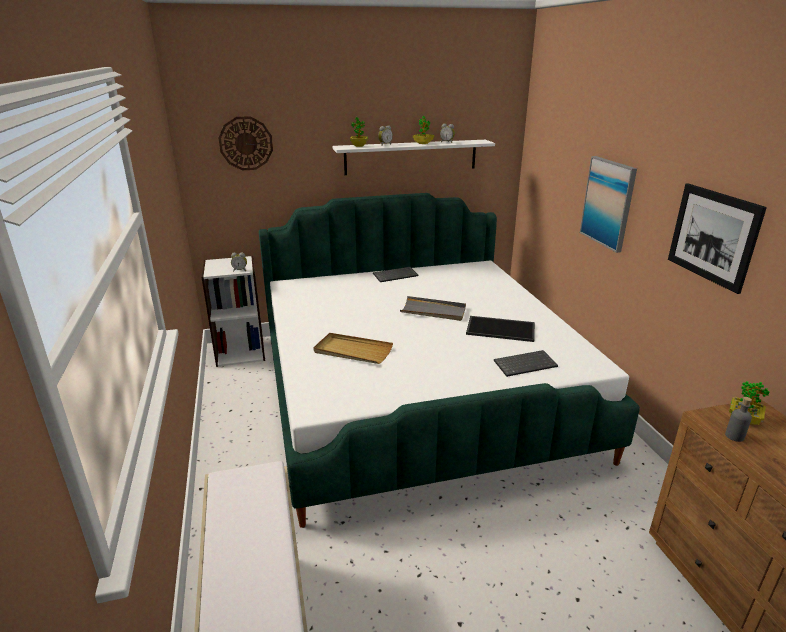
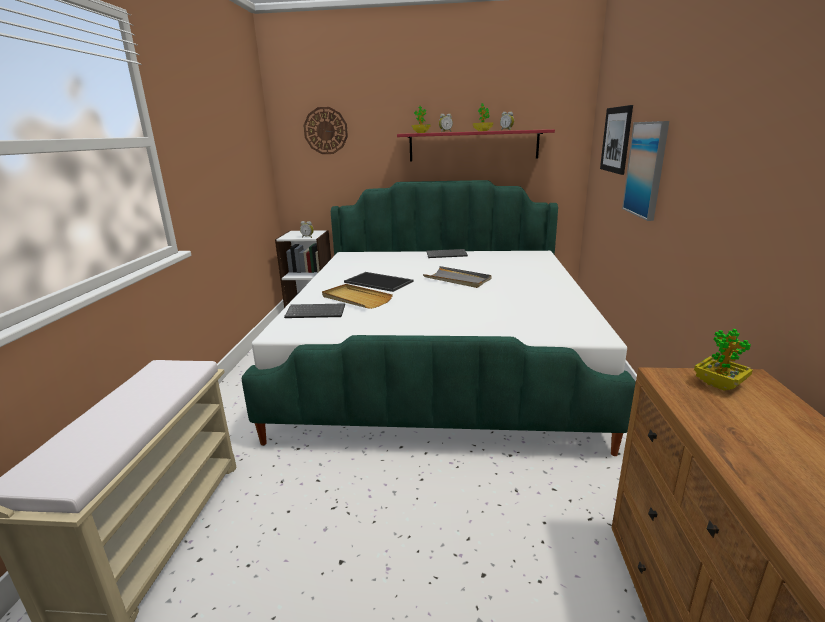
camera: 20 degrees right, 5 degrees down
white shelf [333,140,495,175] -> red shelf [397,129,555,162]
tray [466,316,535,342] -> tray moved to [344,272,413,292]
keyboard [494,350,558,377] -> keyboard moved to [284,303,345,318]
picture [668,183,767,294] -> picture moved to [600,105,633,175]
grey bottle [725,397,752,442] -> none

